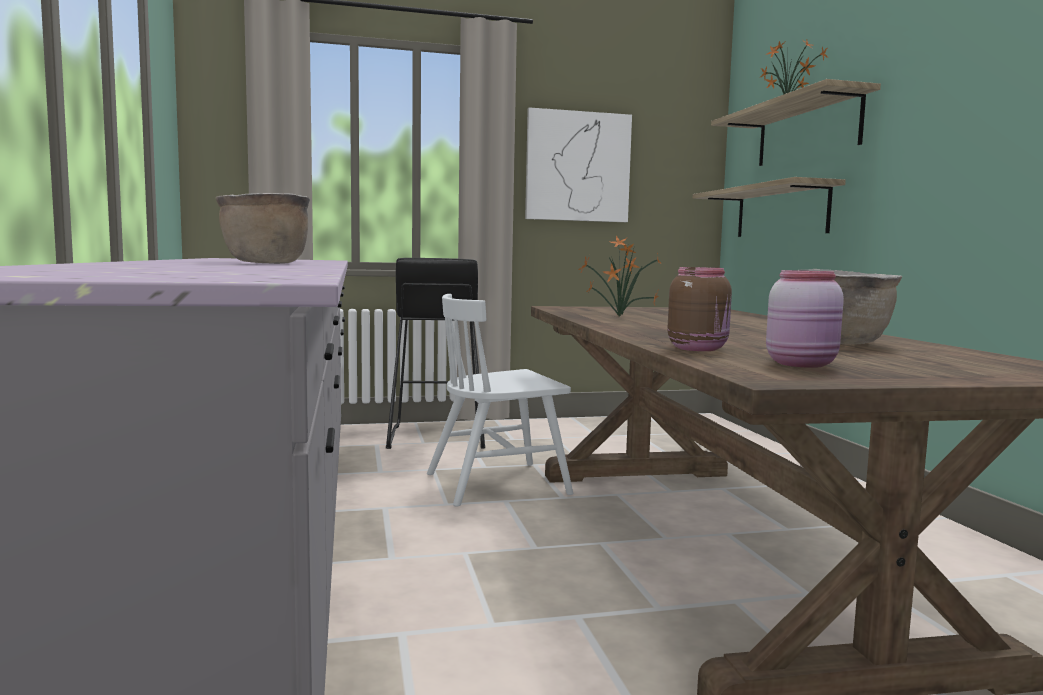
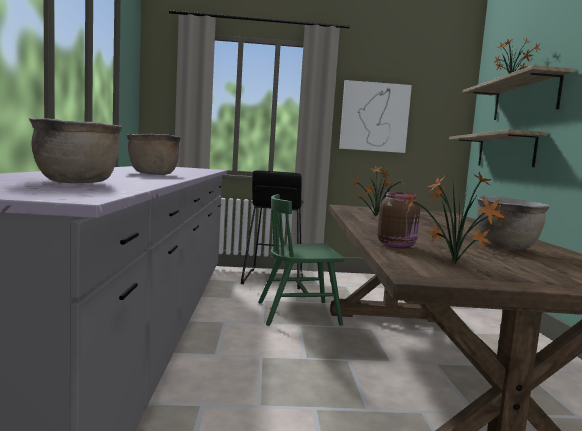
camera: 10 degrees right, 0 degrees up
white chair [427,294,573,507] -> green chair [258,194,345,326]
pink jar [766,270,844,368] -> potted plant [403,171,507,263]
none -> brown cooking pot [29,118,123,183]

